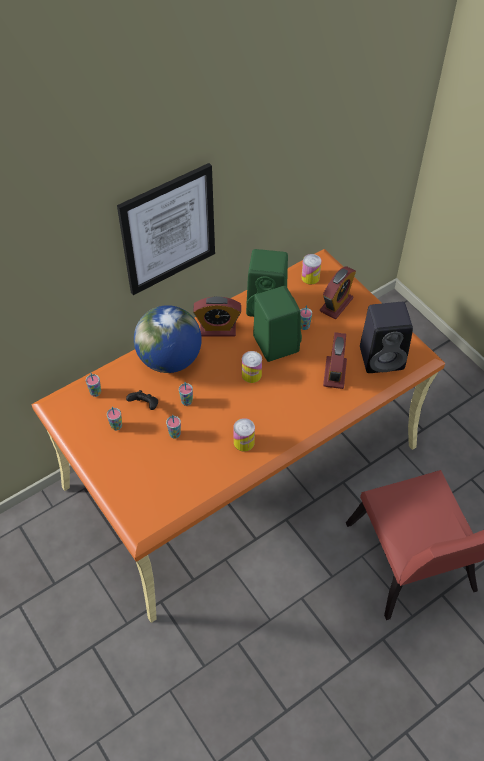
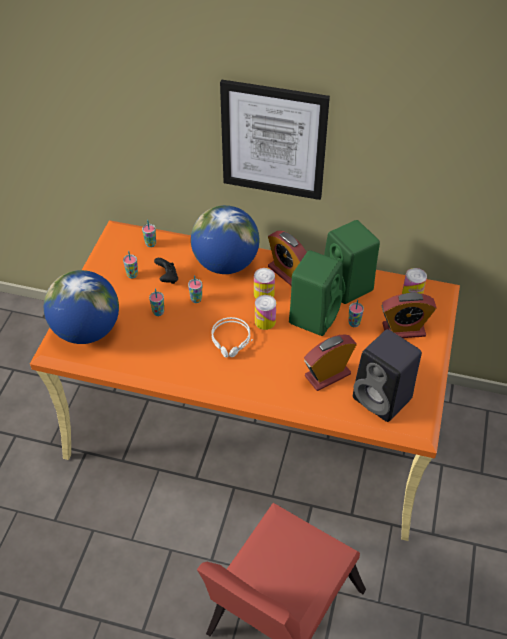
camera: 50 degrees right, 5 degrees down
can [233,418,255,451] -> can moved to [254,268,275,299]
none -> globe [44,270,119,344]
none -> grey headphones [211,317,253,358]

